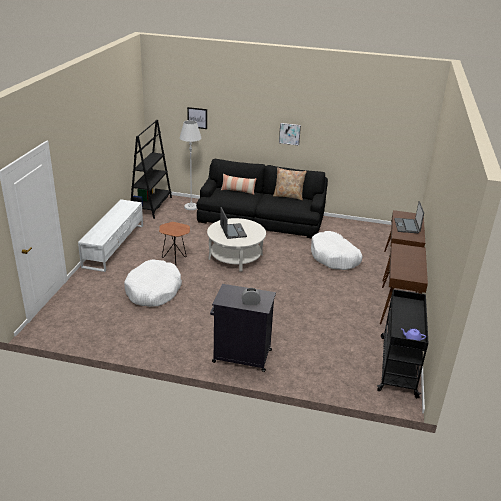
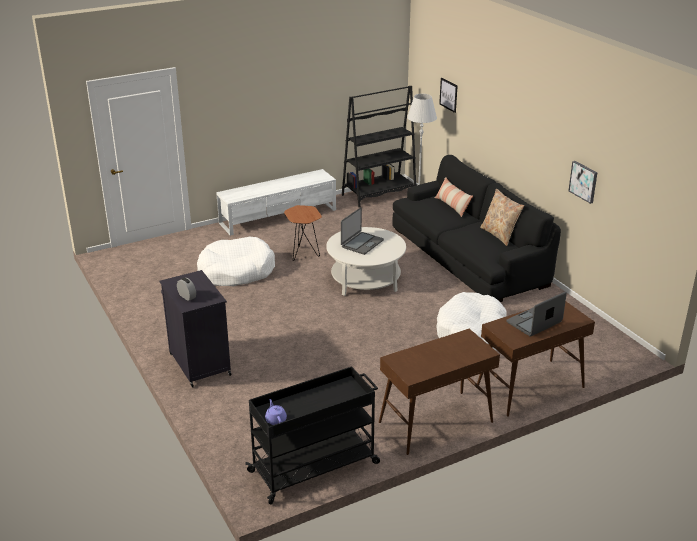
camera: 50 degrees right, 0 degrees up
picture [279,123,301,146] -> picture moved to [568,161,597,204]

